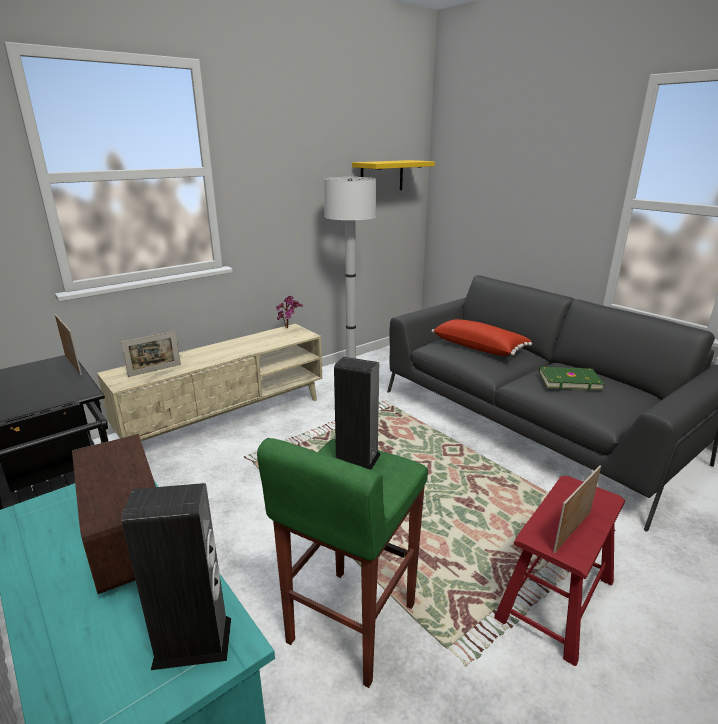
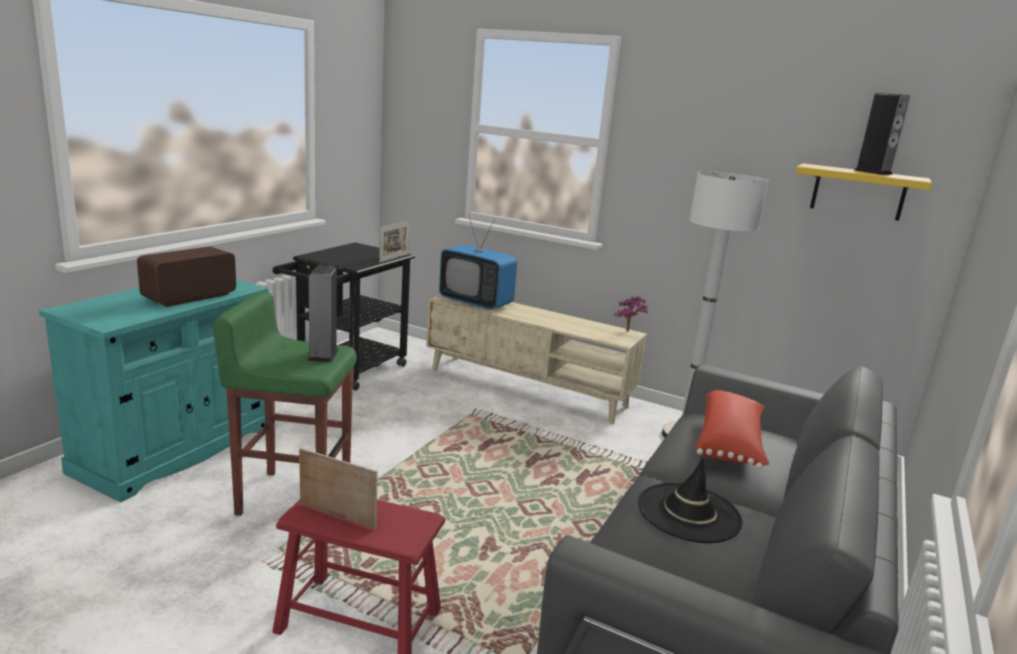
camera: 65 degrees right, 5 degrees down
picture frame [121,331,181,377] -> television [439,214,517,310]
speaker [121,483,231,670] -> speaker moved to [854,93,910,175]
green book [539,367,604,390] -> black hat [638,457,743,543]

